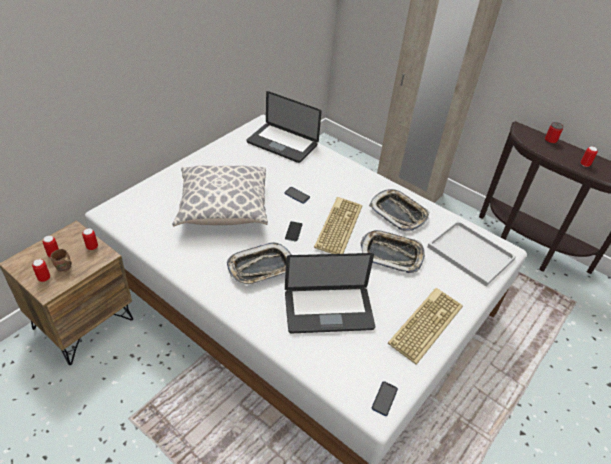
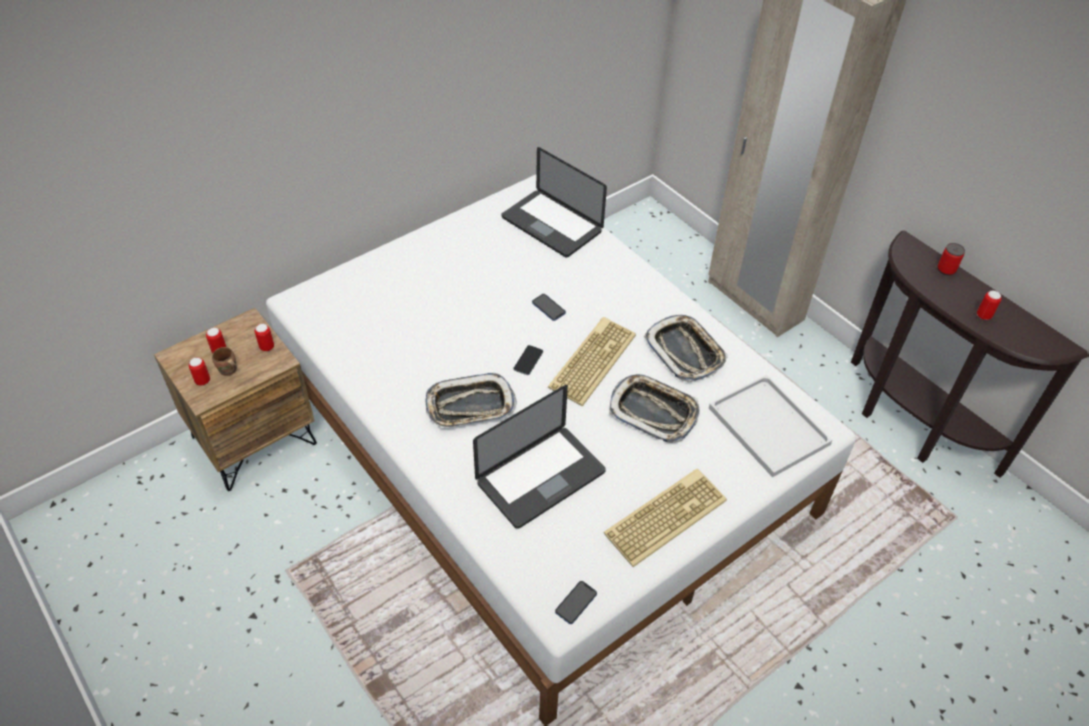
camera: 15 degrees right, 5 degrees up
pillow [173,165,268,227] -> none
laptop [285,253,375,333] -> laptop turned 45 degrees counterclockwise [473,385,606,529]

